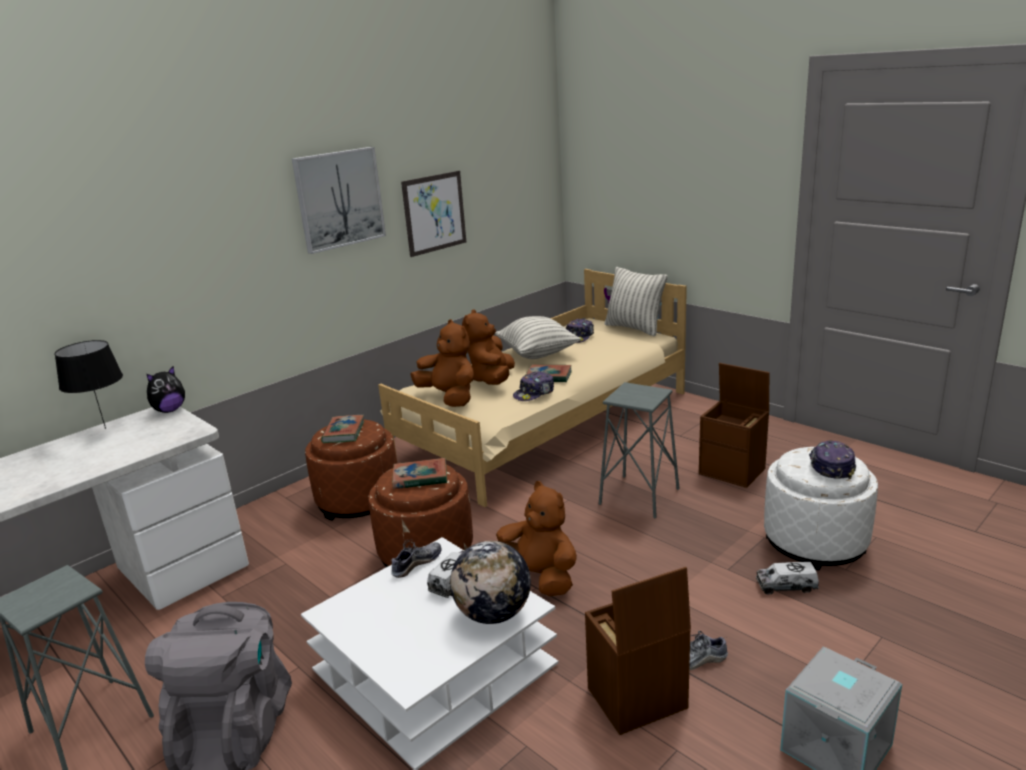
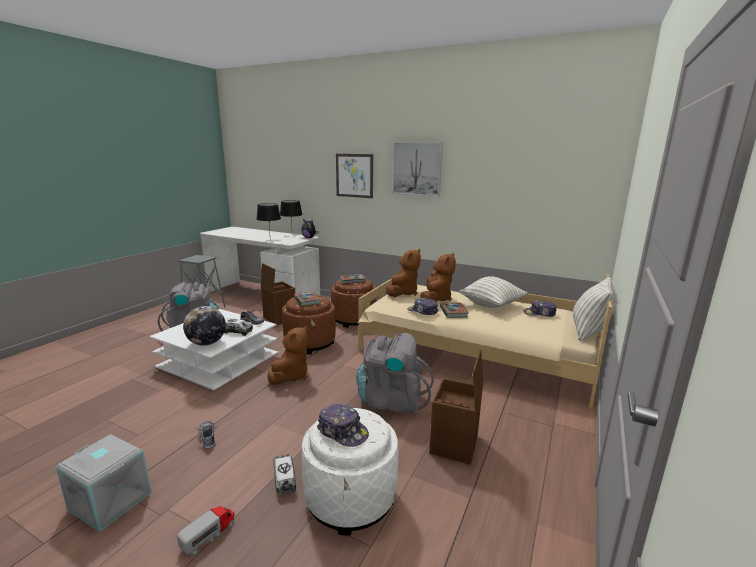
camera: 70 degrees right, 5 degrees down
picture [401,171,466,257] -> picture moved to [336,154,373,198]
brown plush toy [462,309,515,385] -> brown plush toy turned 120 degrees clockwise [420,253,456,301]
brown storage box [585,567,691,735] -> brown storage box moved to [261,263,295,325]
grey stool [599,382,680,518] -> grey backpack [356,333,434,414]
cap [809,440,856,479] -> cap turned 45 degrees clockwise [317,404,369,447]
none -> toy truck [177,506,235,556]
none -> black table lamp [256,203,281,231]

